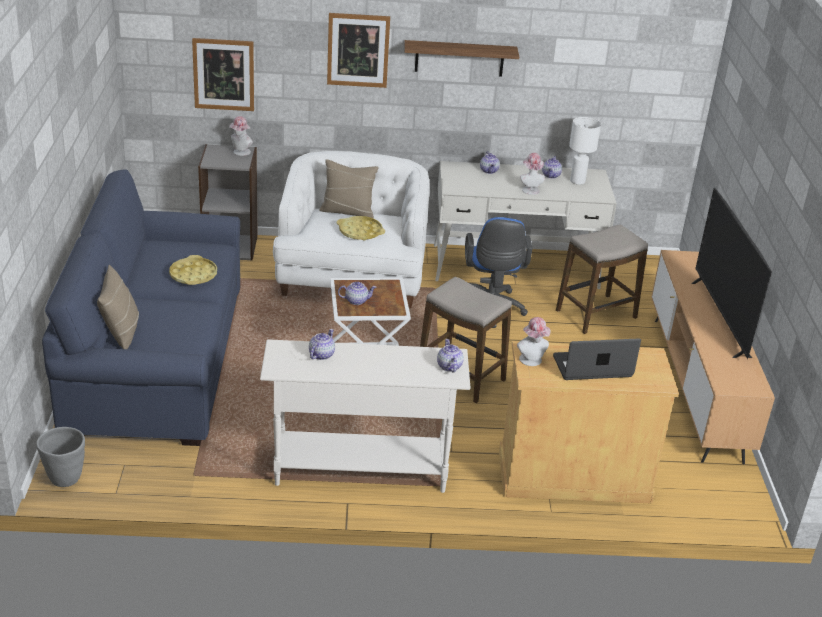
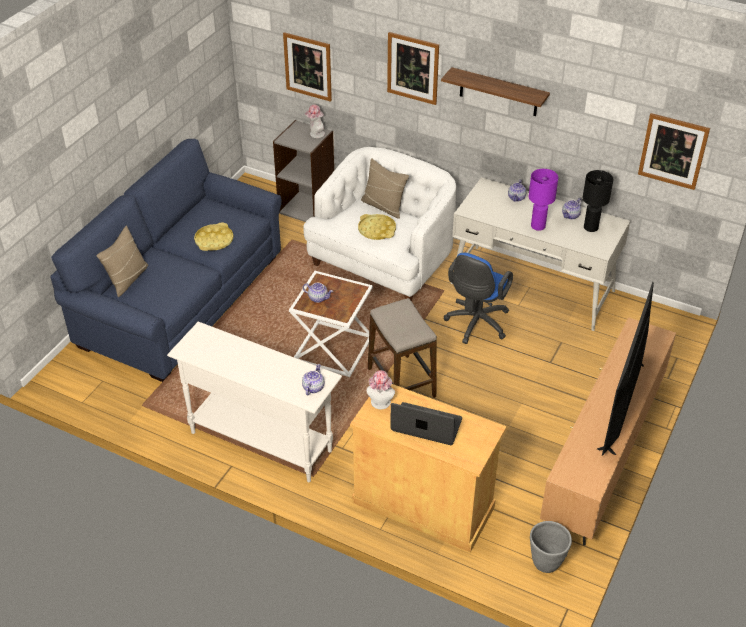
camera: 30 degrees right, 10 degrees up
grey planter [36,427,85,487] -> grey planter moved to [530,521,572,573]
teapot [309,329,335,360] -> none
hat [520,153,545,195] -> purple table lamp [529,169,558,231]
stool [556,224,648,334] -> none
white table lamp [569,117,601,185] -> black table lamp [582,170,613,232]
none -> picture [638,113,710,190]

